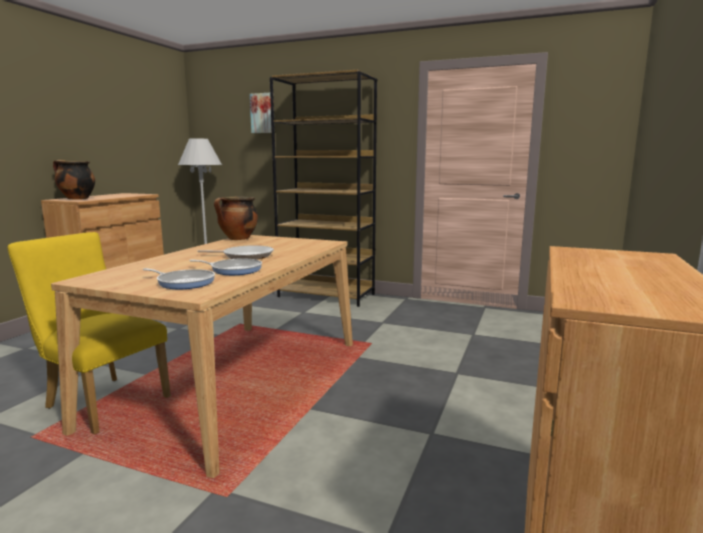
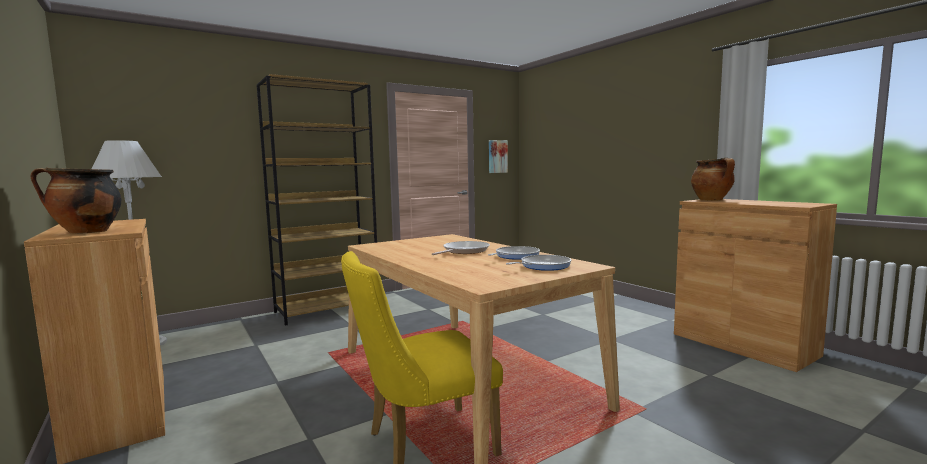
camera: 55 degrees left, 5 degrees down
cooking pot [214,197,258,240] -> cooking pot moved to [691,158,735,201]
picture [250,93,275,133] -> picture moved to [489,140,508,173]

